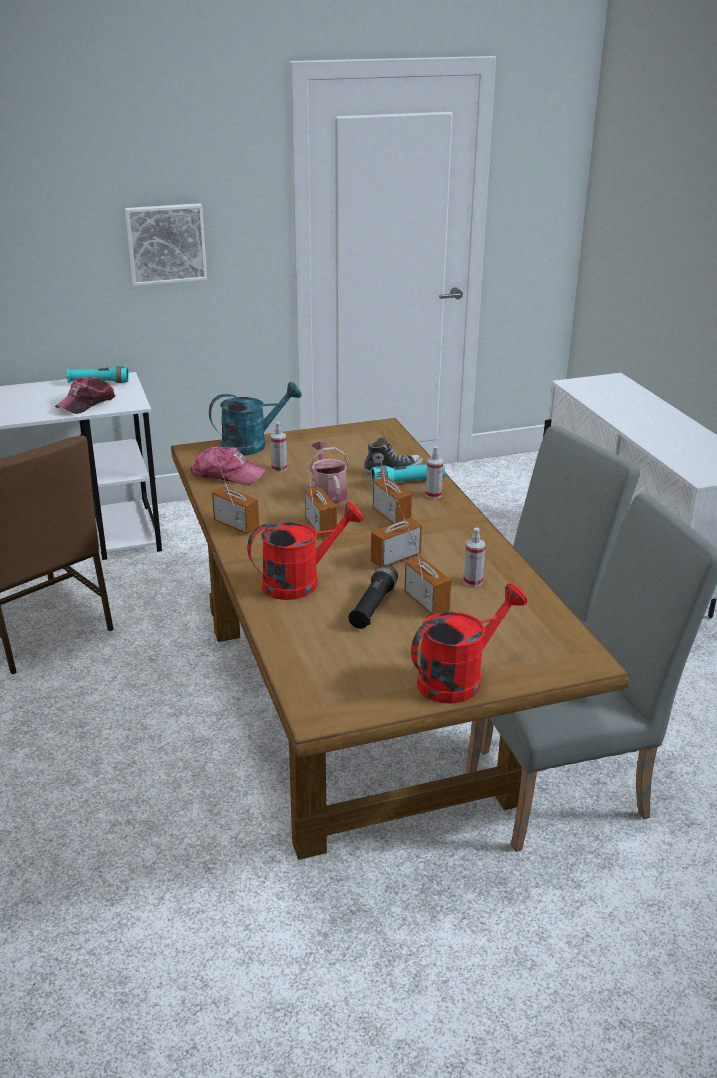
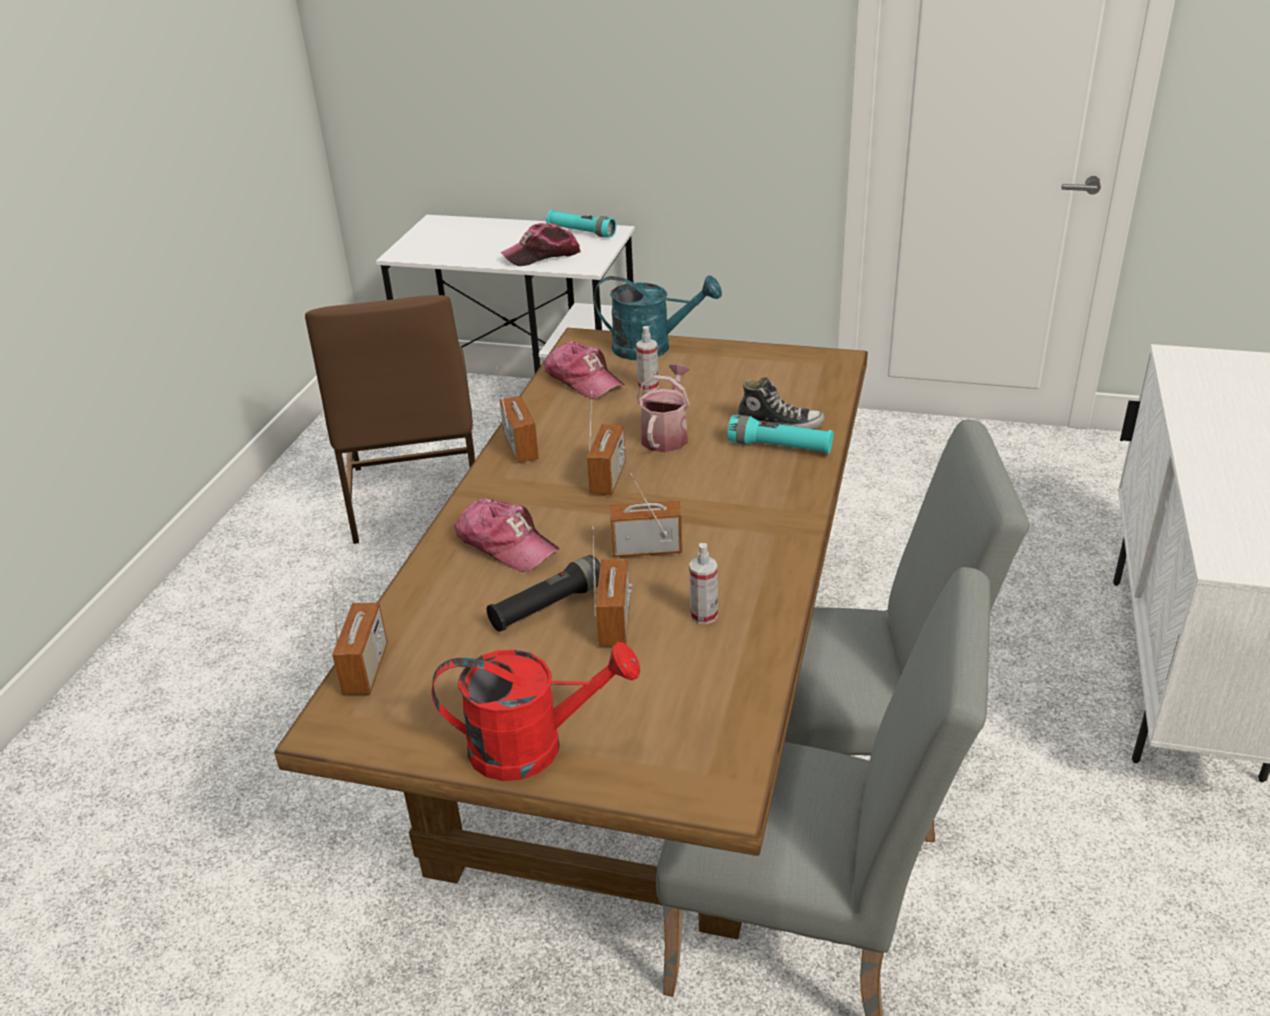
camera: 35 degrees right, 5 degrees up
picture [125,203,207,286] -> none
red watering can [247,502,363,600] -> cap [454,498,560,572]
radio [373,454,412,524] -> radio moved to [331,571,388,695]
spray bottle [426,446,443,499] -> none

